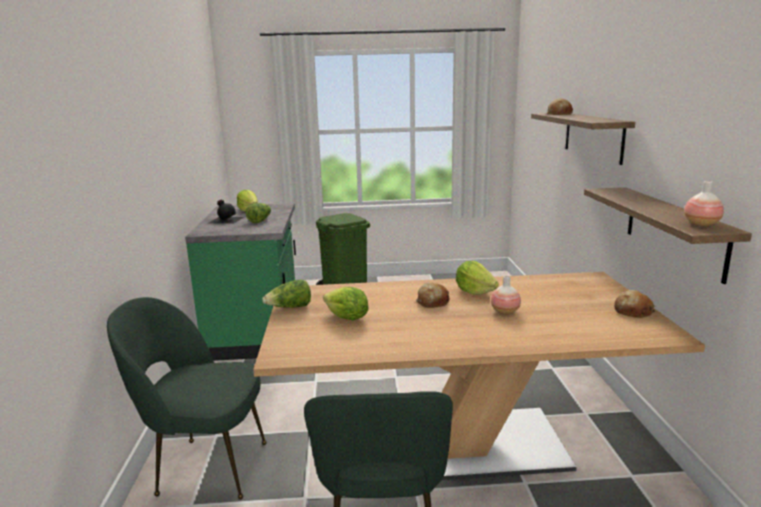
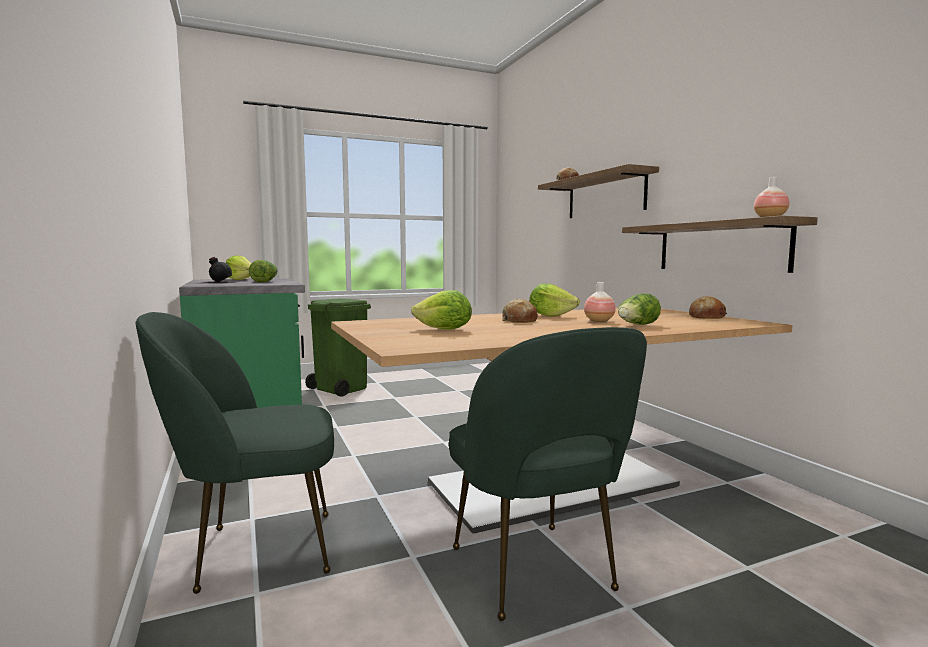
camera: 20 degrees left, 10 degrees down
lettuce [262,279,311,308] -> lettuce moved to [618,293,661,325]

